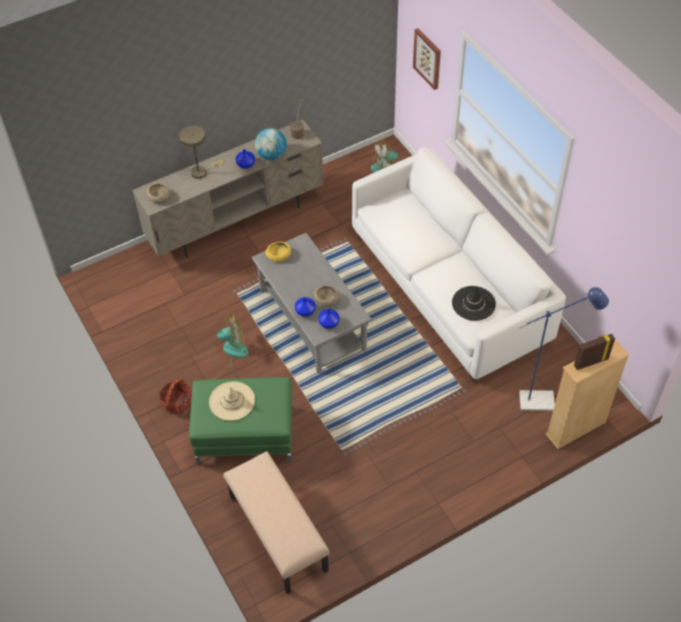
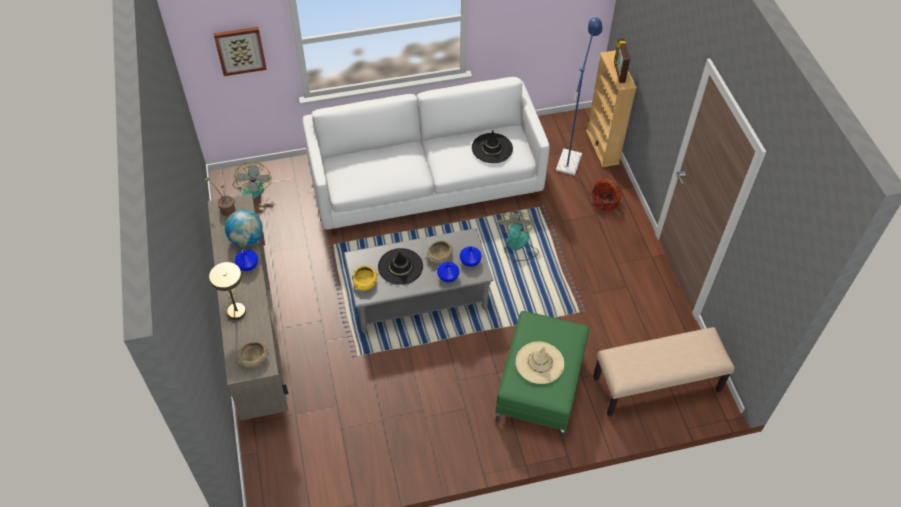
camera: 75 degrees left, 0 degrees up
basket [159,378,191,414] -> basket moved to [592,178,622,211]
fan [210,313,249,369] -> fan moved to [497,211,539,261]
none -> black hat [378,248,423,285]

